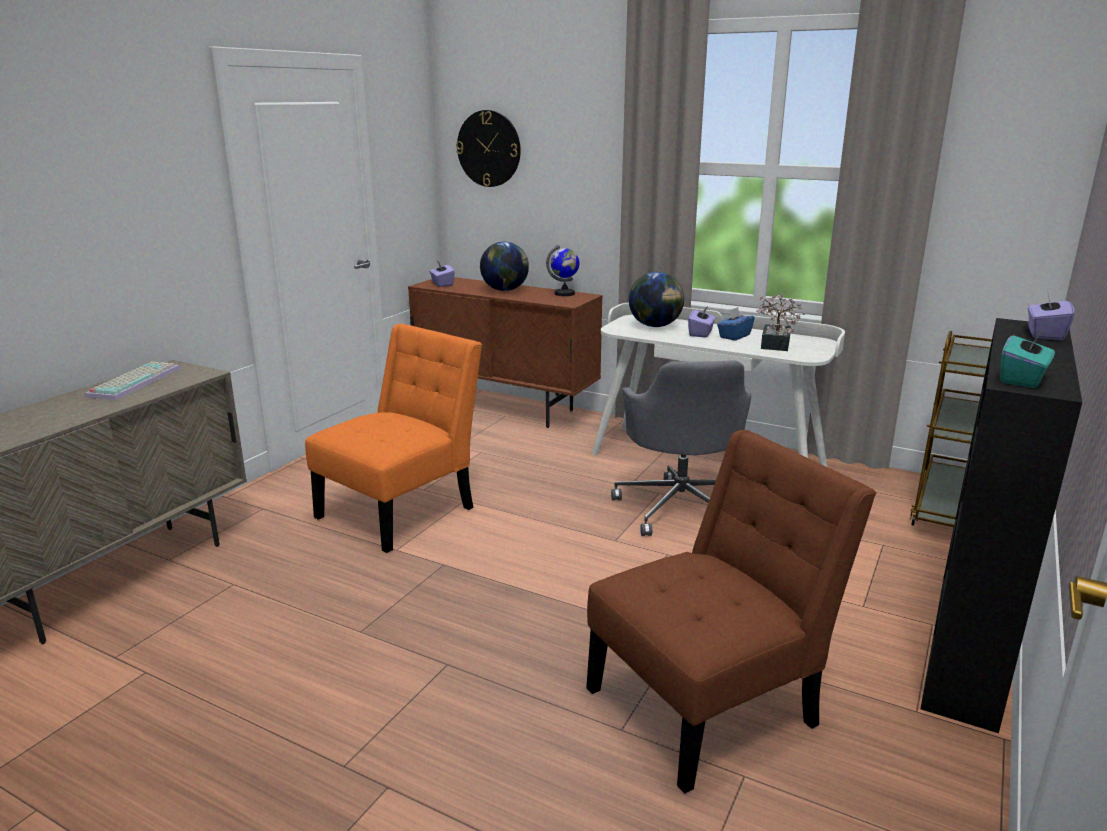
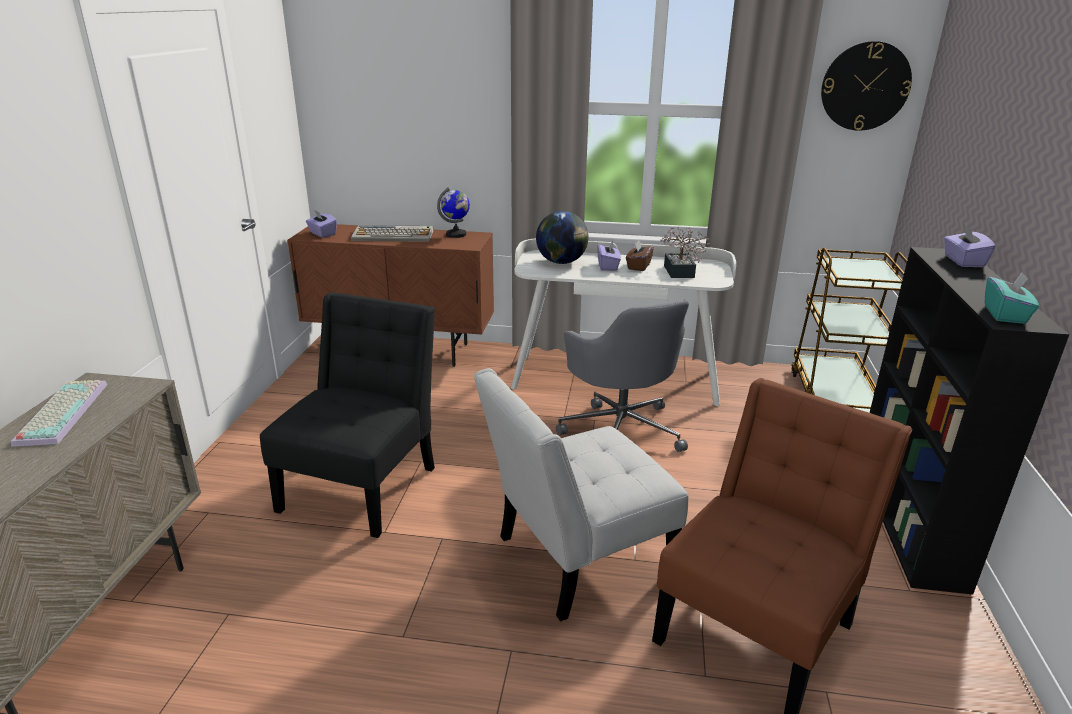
camera: 20 degrees left, 5 degrees up
orange chair [305,324,482,553] -> black chair [260,292,435,538]
wall clock [456,110,521,187] -> wall clock moved to [821,41,912,131]
globe [480,242,529,291] -> keyboard [351,225,433,242]
blue tissue box [717,307,755,341] -> brown tissue box [626,239,654,271]
none -> white chair [473,368,689,622]

